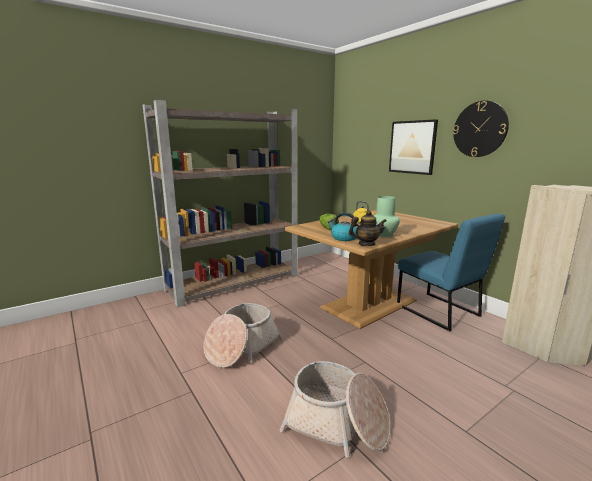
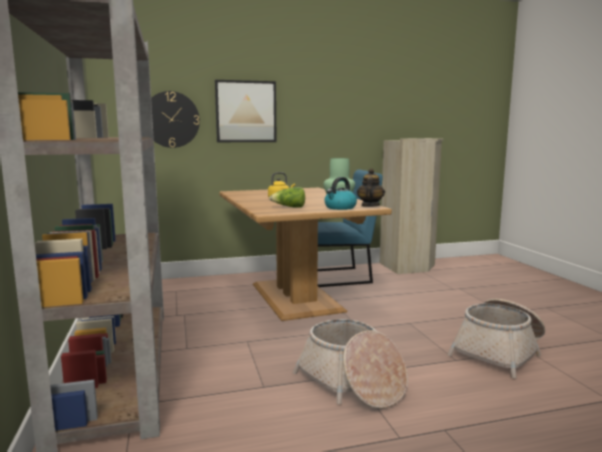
camera: 70 degrees left, 5 degrees down
wall clock [453,101,509,157] -> wall clock moved to [151,91,200,148]

